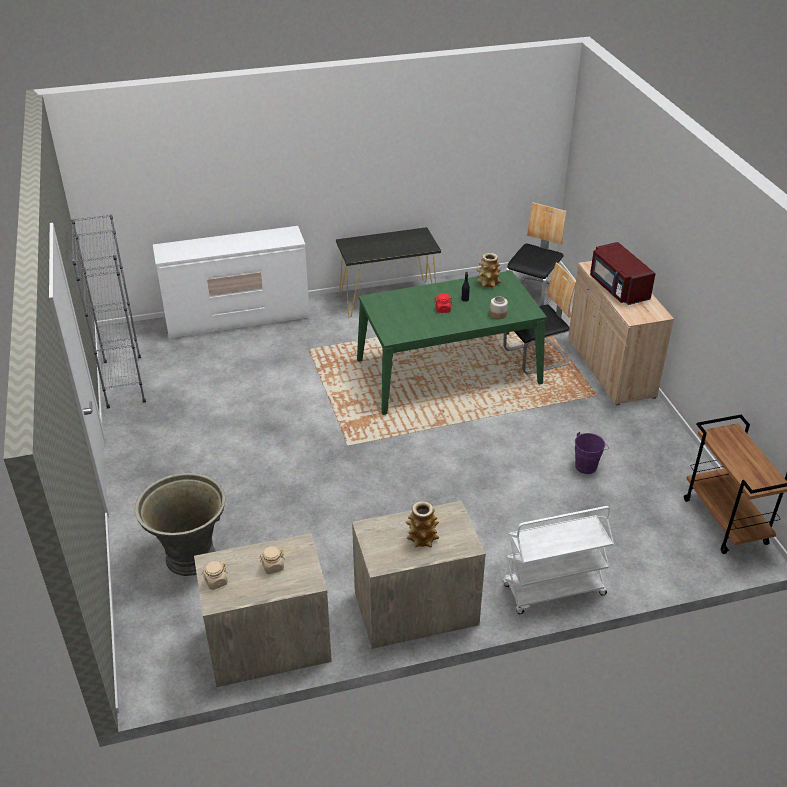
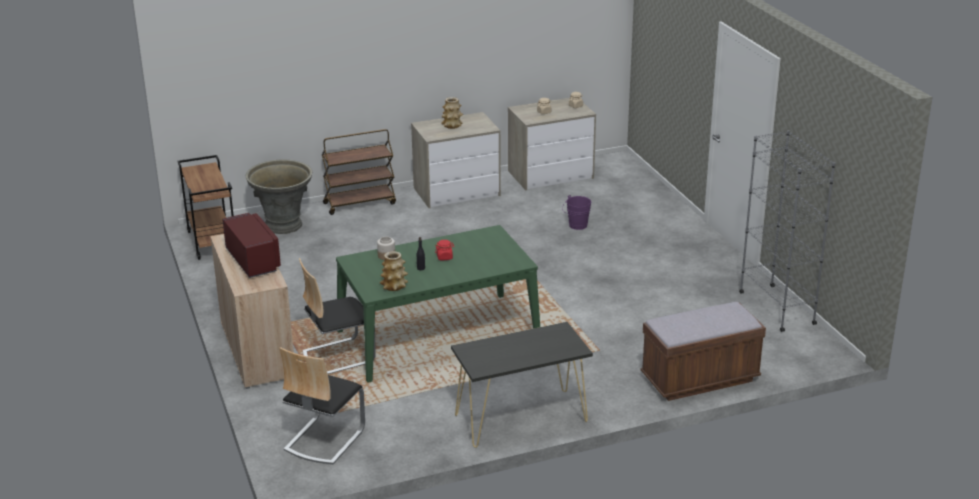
camera: 175 degrees right, 10 degrees down
grey planter [135,473,225,576] -> grey planter moved to [246,160,312,234]
white dresser [153,226,310,340] -> brown bench [641,302,766,401]
white cart [503,506,614,614] -> brown cart [322,129,396,215]
purple bucket [575,432,605,474] -> purple bucket moved to [562,195,591,230]

